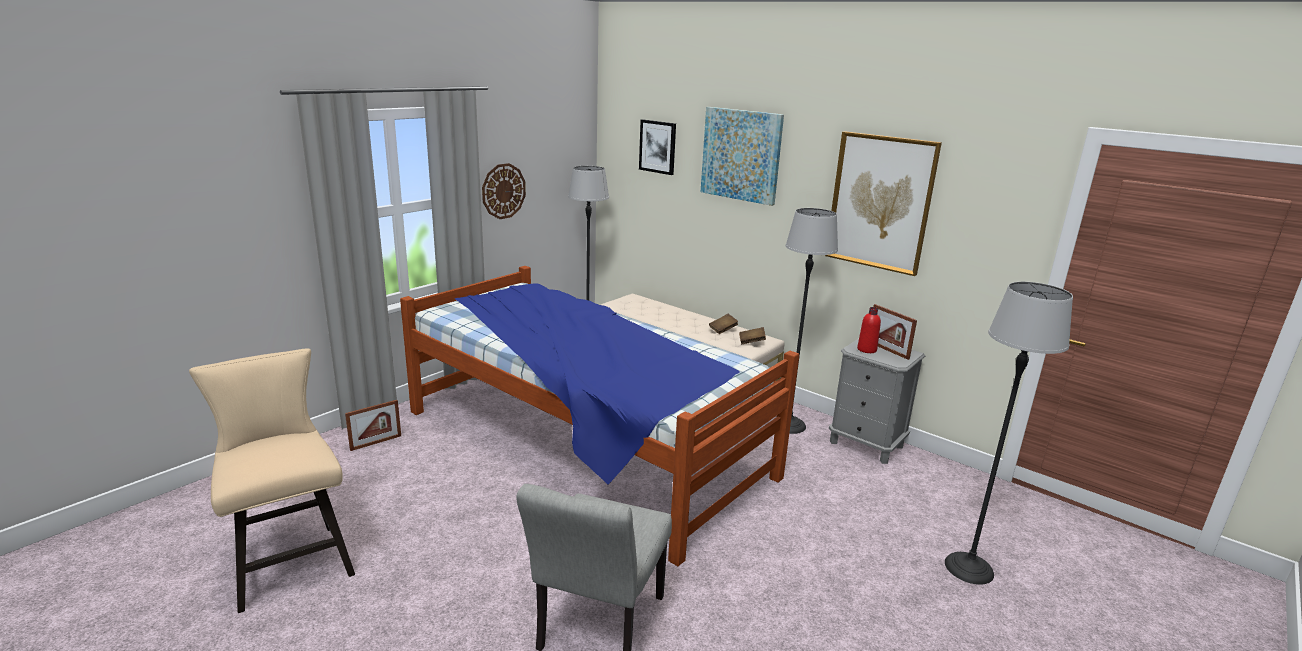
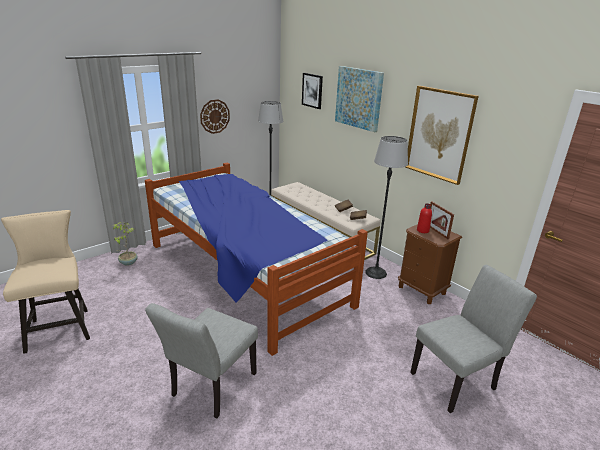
camera: 10 degrees right, 5 degrees up
picture frame [345,400,401,451] -> potted plant [112,222,138,266]
grey nightstand [829,338,925,464] -> brown nightstand [398,224,462,304]
floor lamp [945,282,1073,585] -> grey chair [410,265,537,413]

